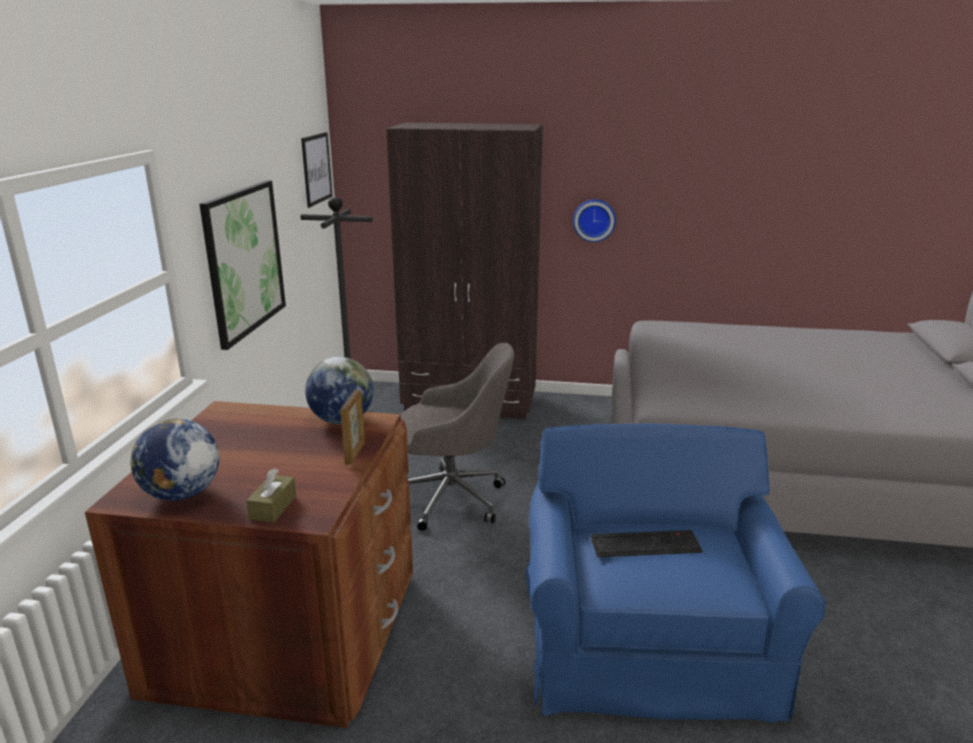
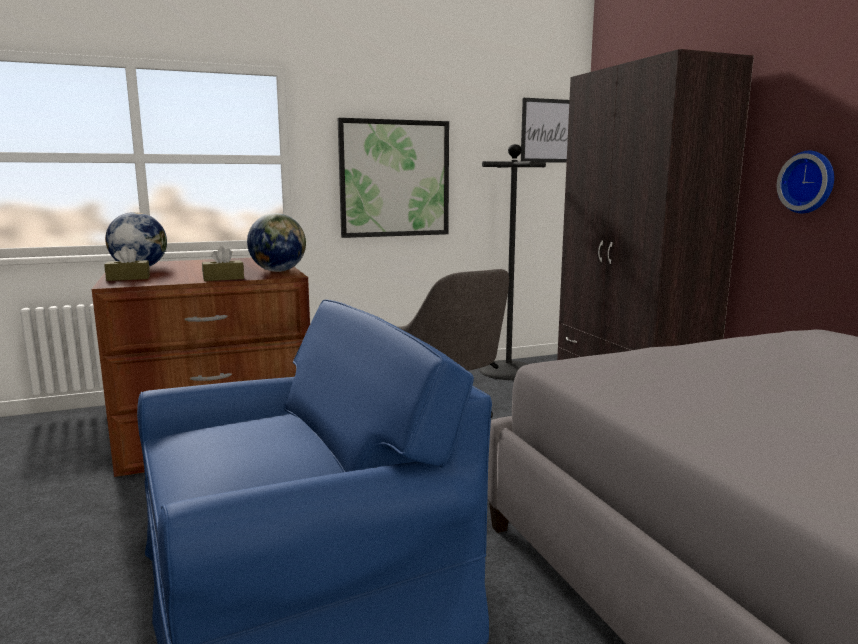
camera: 60 degrees right, 10 degrees down
picture frame [341,390,365,465] -> brown tissue box [202,246,244,281]
keyboard [590,530,703,557] -> none

